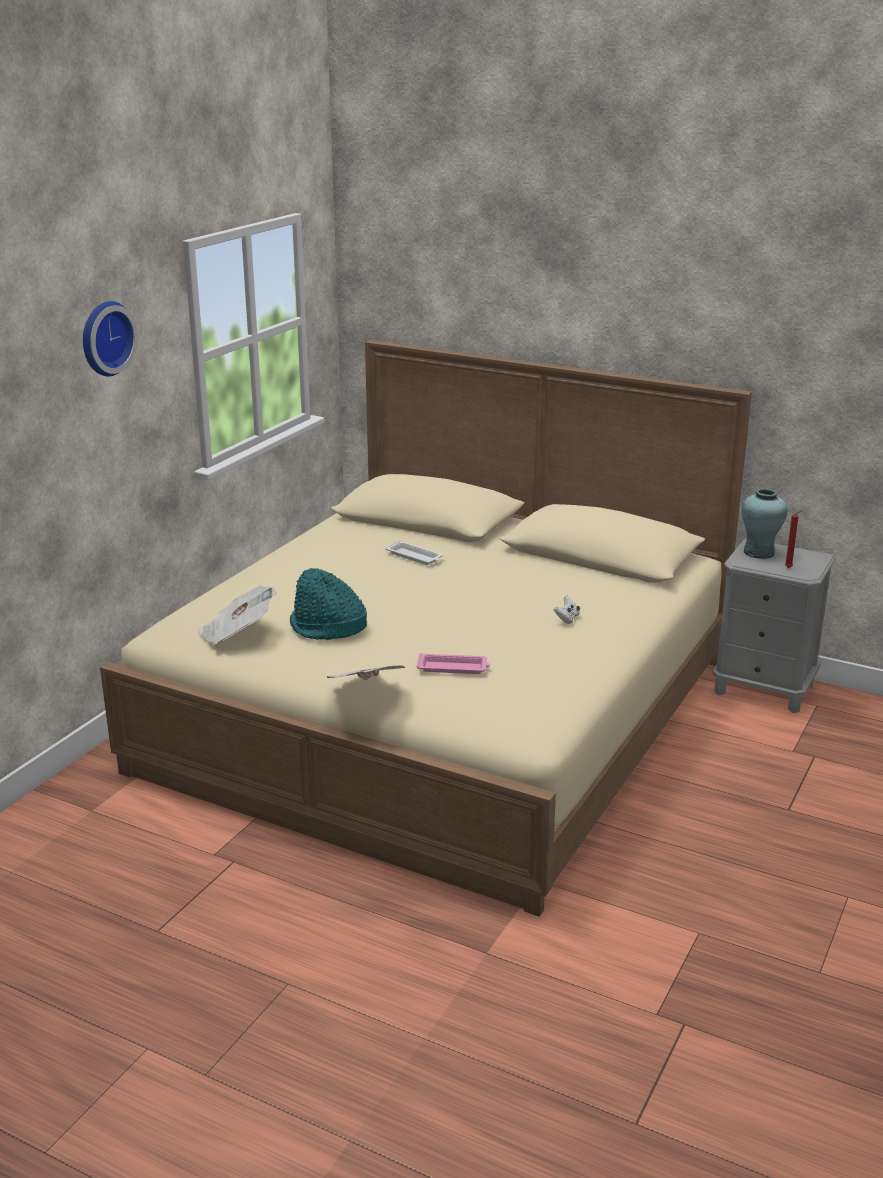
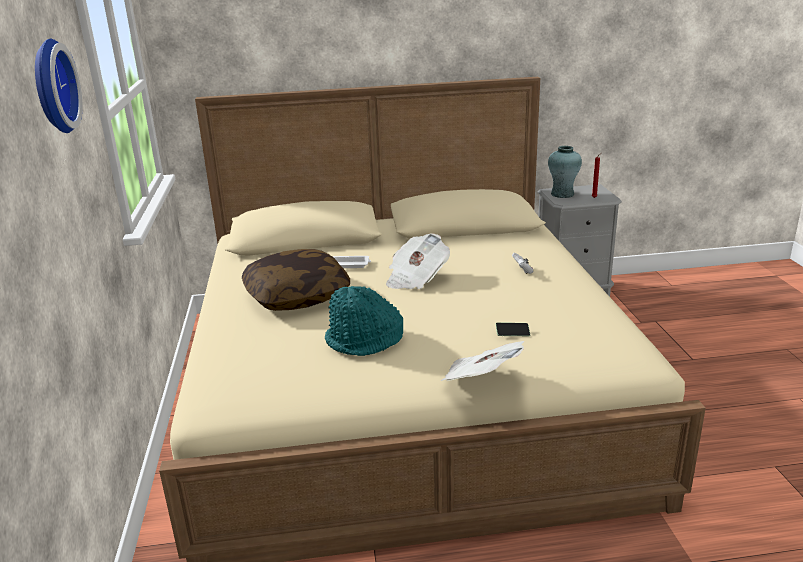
camera: 35 degrees left, 0 degrees up
newspaper [198,586,276,645] -> newspaper moved to [386,233,450,289]
pink tray [417,653,490,674] -> phone [495,322,530,336]
none -> pillow [242,249,350,311]

